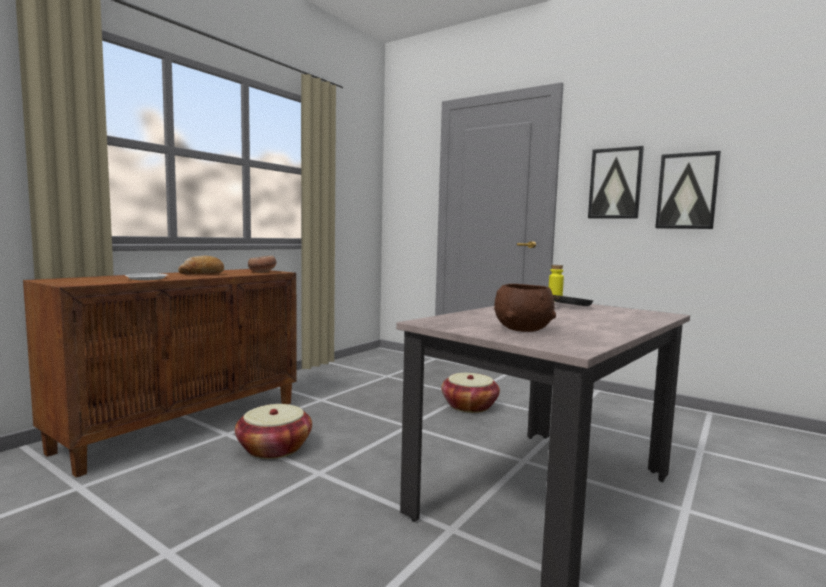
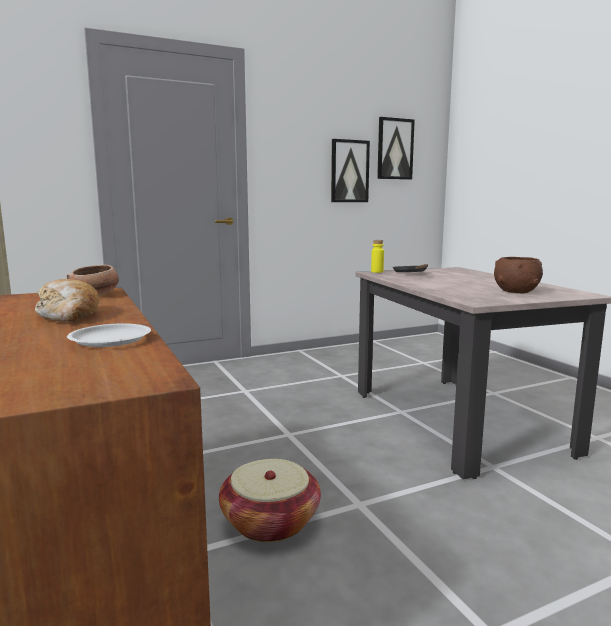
camera: 60 degrees left, 5 degrees up
basket [441,373,500,413] -> none
picture [588,146,644,218] -> picture moved to [377,117,415,180]

